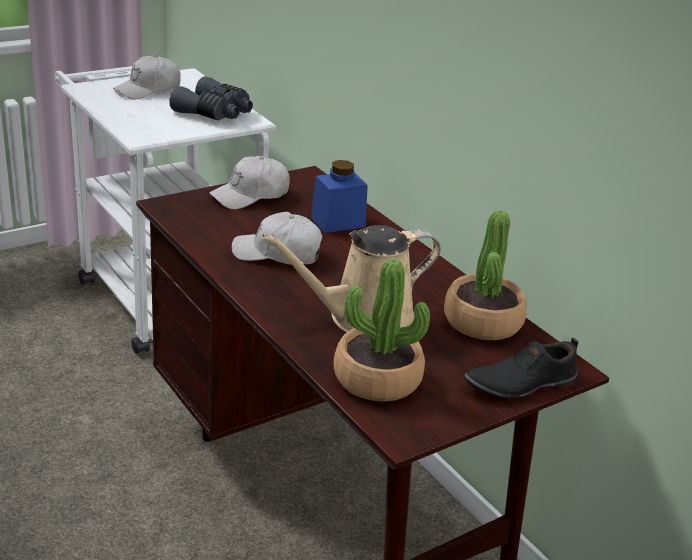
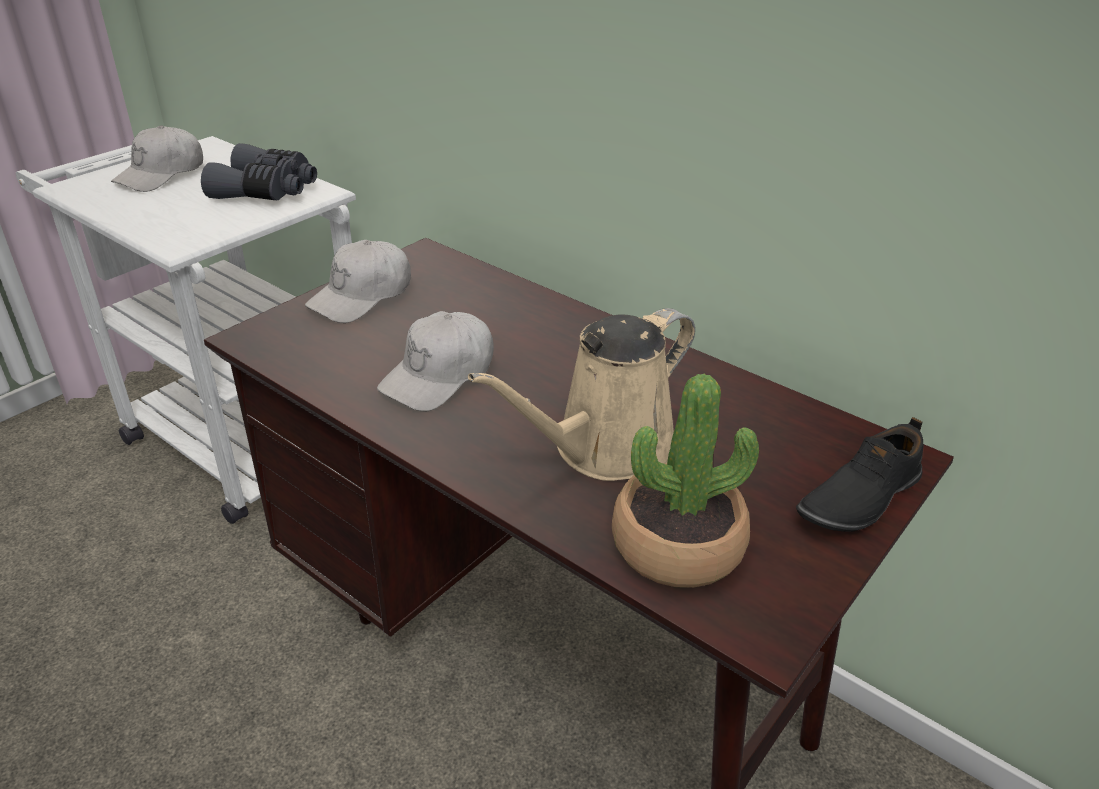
camera: 15 degrees left, 5 degrees up
white cap [232,212,322,265] -> white cap turned 45 degrees counterclockwise [377,311,494,411]
blue jar [311,160,368,233] -> none
potted plant [444,210,527,340] -> none

